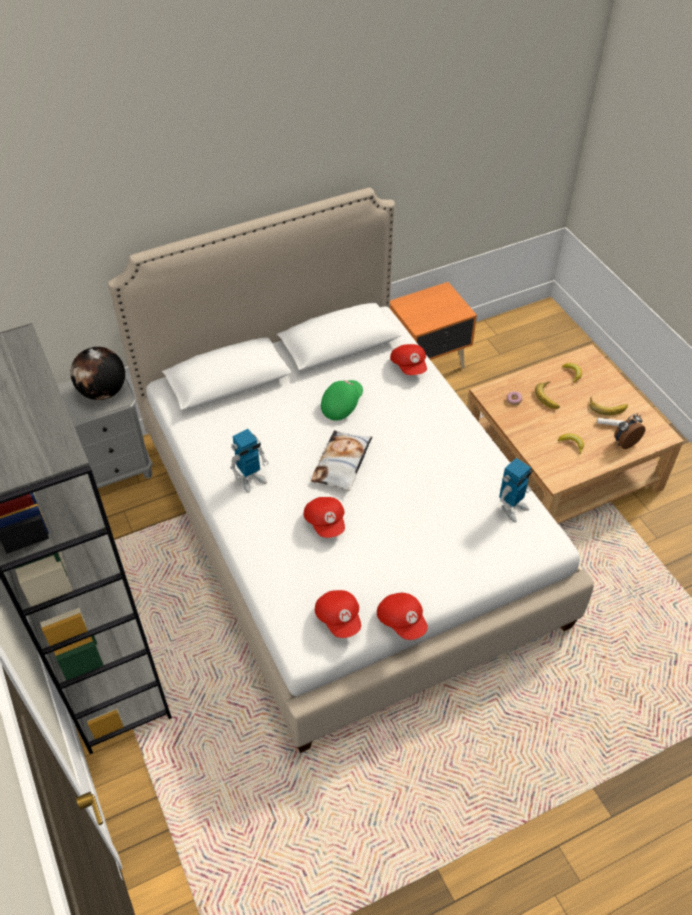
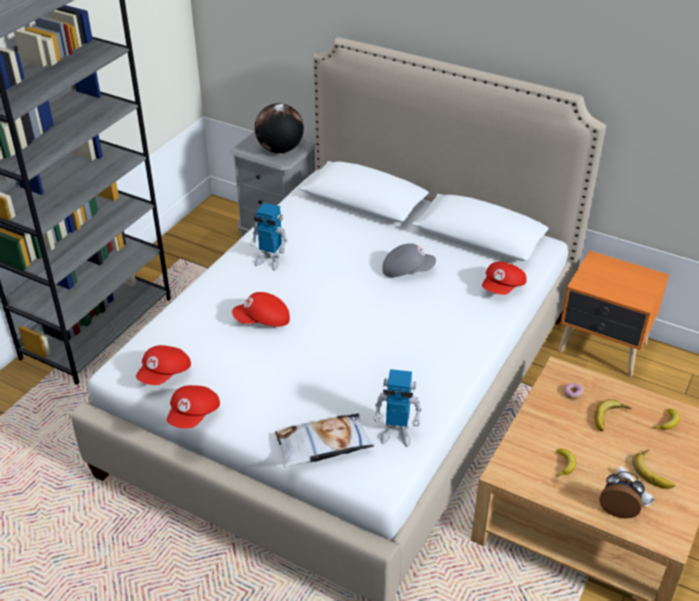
camera: 55 degrees right, 10 degrees down
red cap [304,497,345,538] -> red cap turned 45 degrees clockwise [232,292,290,327]
pillow [311,430,372,491] -> pillow moved to [275,413,375,467]
green cap [321,380,363,421] -> grey cap [382,243,436,277]

